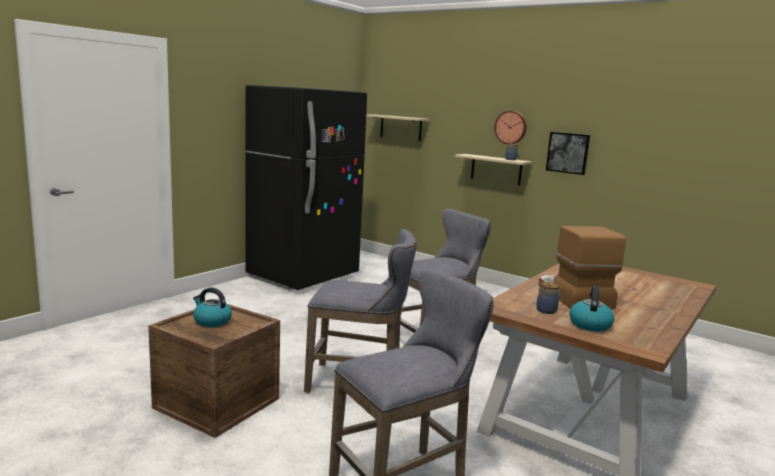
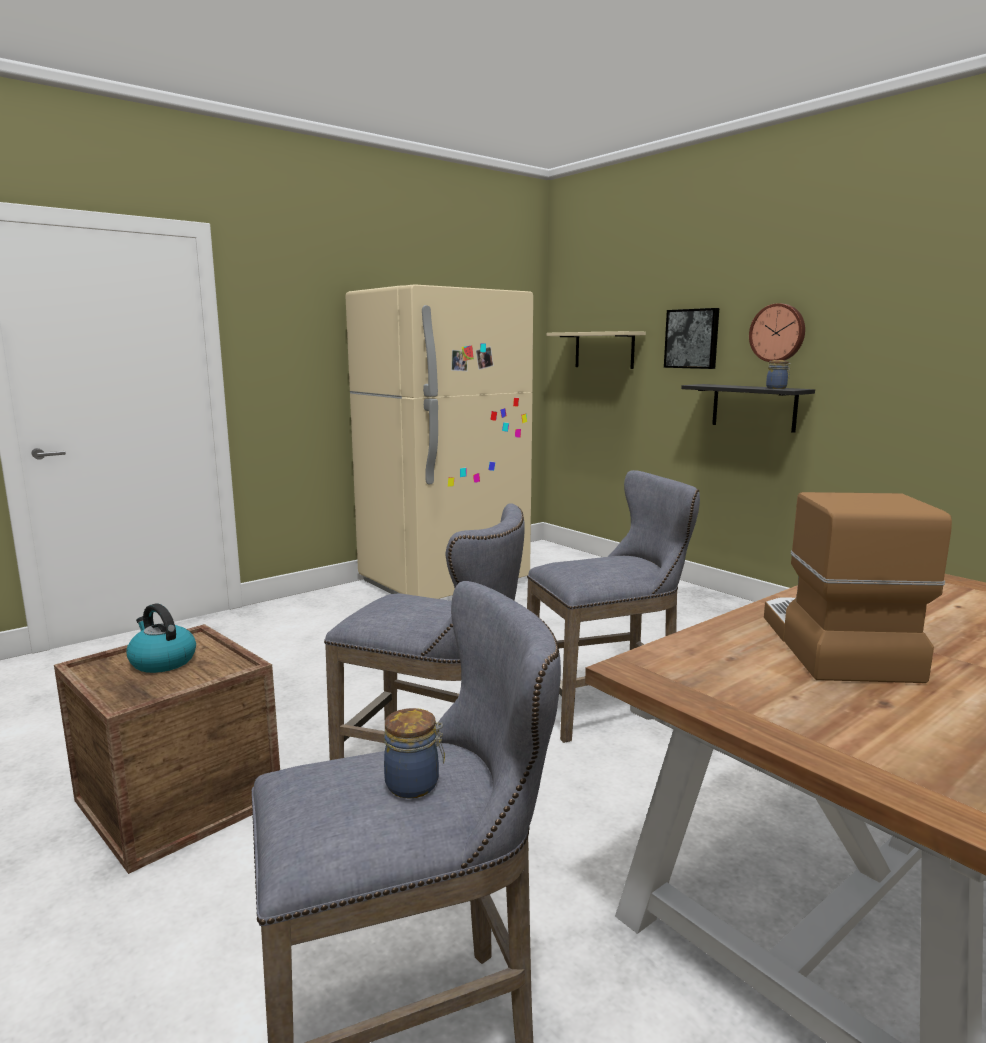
camera: 15 degrees right, 0 degrees up
black fridge [245,85,367,290] -> beige fridge [345,284,533,599]
beige shelf [455,154,532,185] -> black shelf [681,384,815,433]
jar [536,282,561,314] -> jar moved to [384,708,445,799]
picture [546,132,590,175] -> picture moved to [664,308,719,369]
kettle [569,286,615,332] -> none

